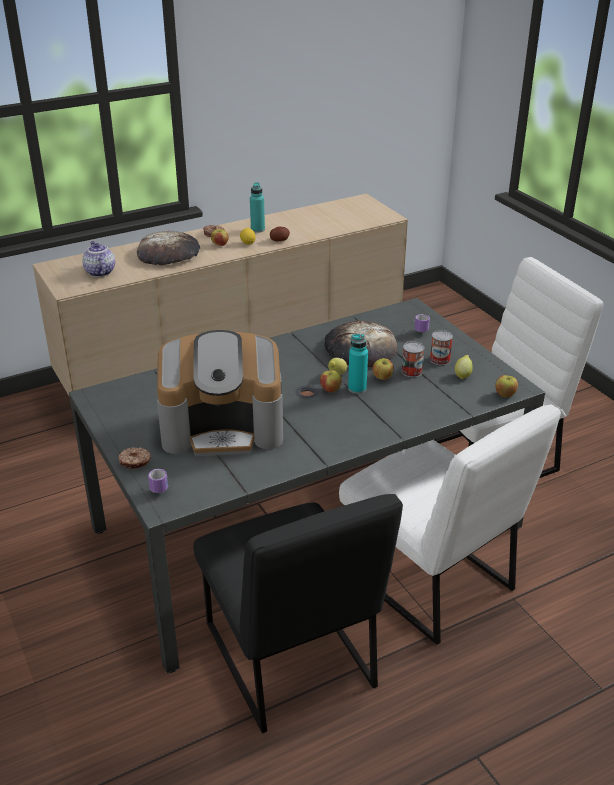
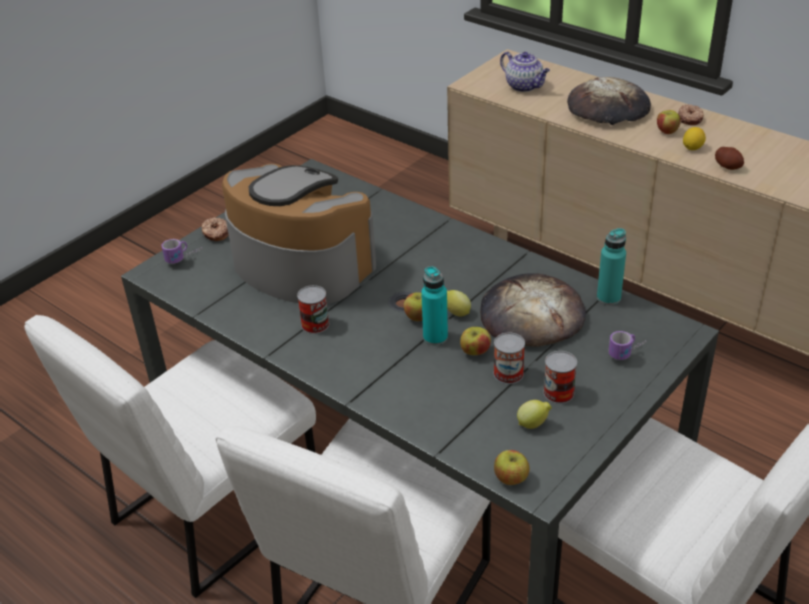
camera: 70 degrees right, 5 degrees up
teapot [82,241,115,277] -> teapot turned 90 degrees clockwise [500,52,550,92]
coffee machine [157,330,283,456] -> coffee machine turned 150 degrees clockwise [222,164,376,304]
black chair [193,494,403,733] -> white chair [24,315,316,598]
turquoise bottle [250,182,265,233] -> turquoise bottle moved to [597,228,626,305]
none -> can [297,285,329,334]

